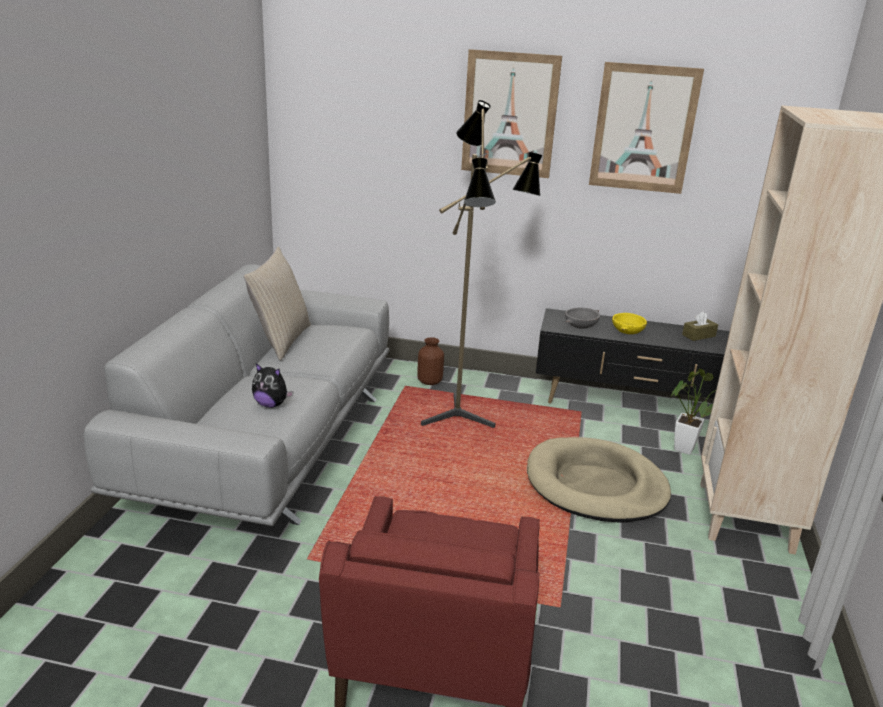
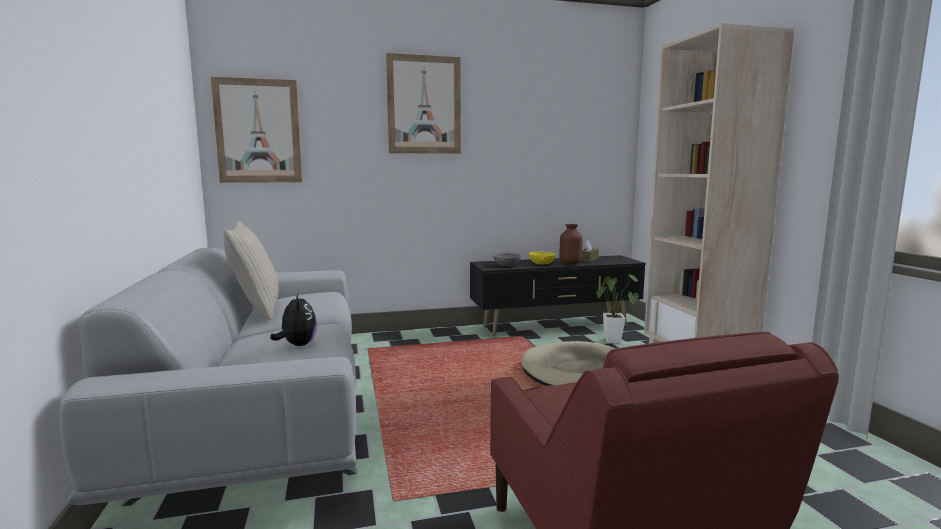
camera: 25 degrees left, 15 degrees down
plush toy [252,363,293,408] -> plush toy turned 105 degrees counterclockwise [270,293,317,346]
brown vase [417,337,444,385] -> brown vase moved to [559,224,583,264]
floor lamp [421,100,543,428] -> none
picture [589,62,704,194] -> picture moved to [211,77,302,183]

